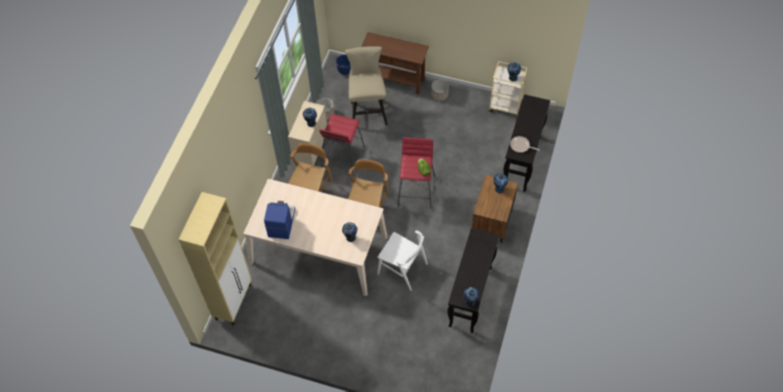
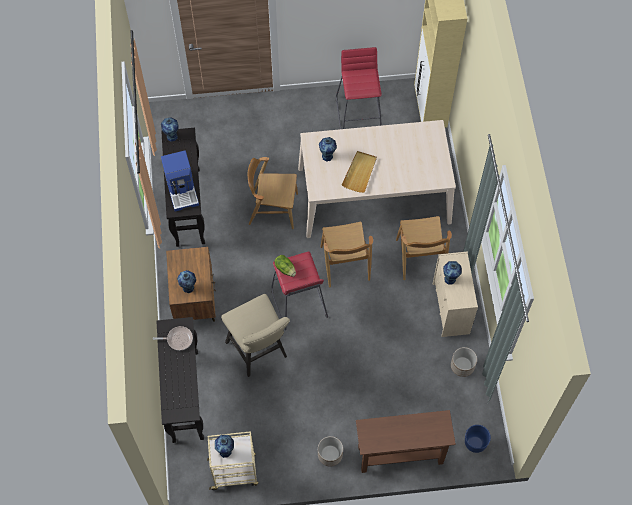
camera: 155 degrees right, 5 degrees up
coffee machine [264,201,295,239] -> coffee machine moved to [161,151,199,212]
red stool [319,114,365,177] -> red stool moved to [336,47,382,129]
beige stool [345,47,388,125] -> beige stool moved to [221,294,290,377]
white chair [377,230,428,291] -> brown chair [248,157,298,229]
none -> beige tray [342,151,377,193]

